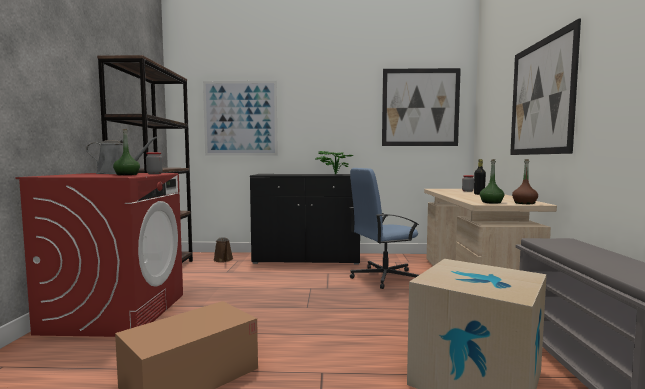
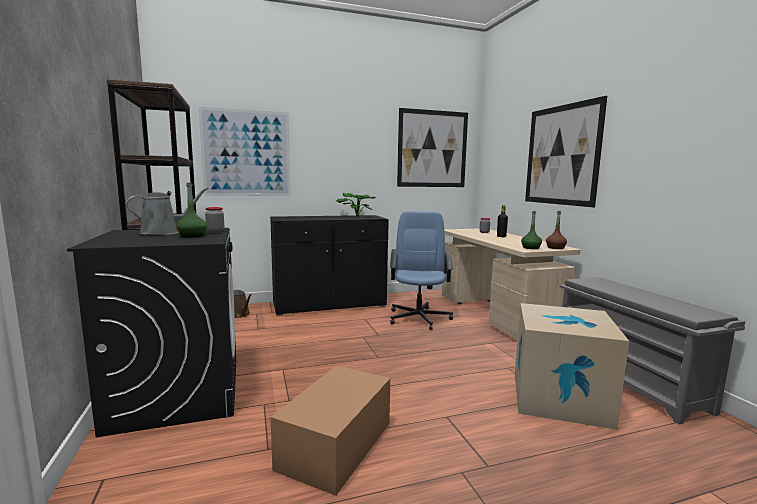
camera: 20 degrees left, 5 degrees up
red washing machine [15,173,183,337] -> black washing machine [67,228,236,437]
blue office chair [350,168,419,289] -> blue office chair turned 135 degrees clockwise [390,211,453,330]

